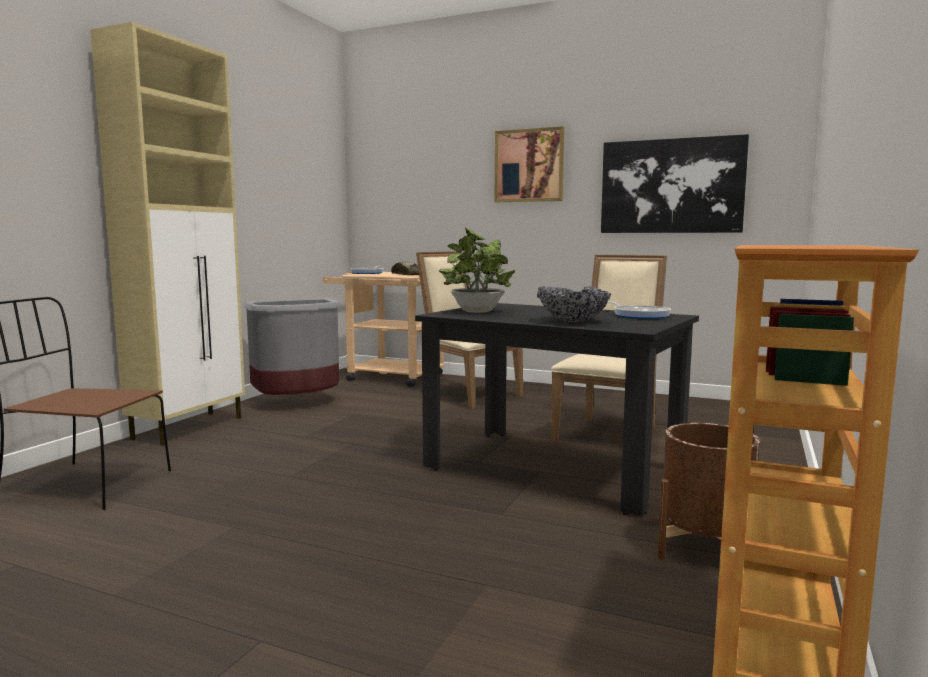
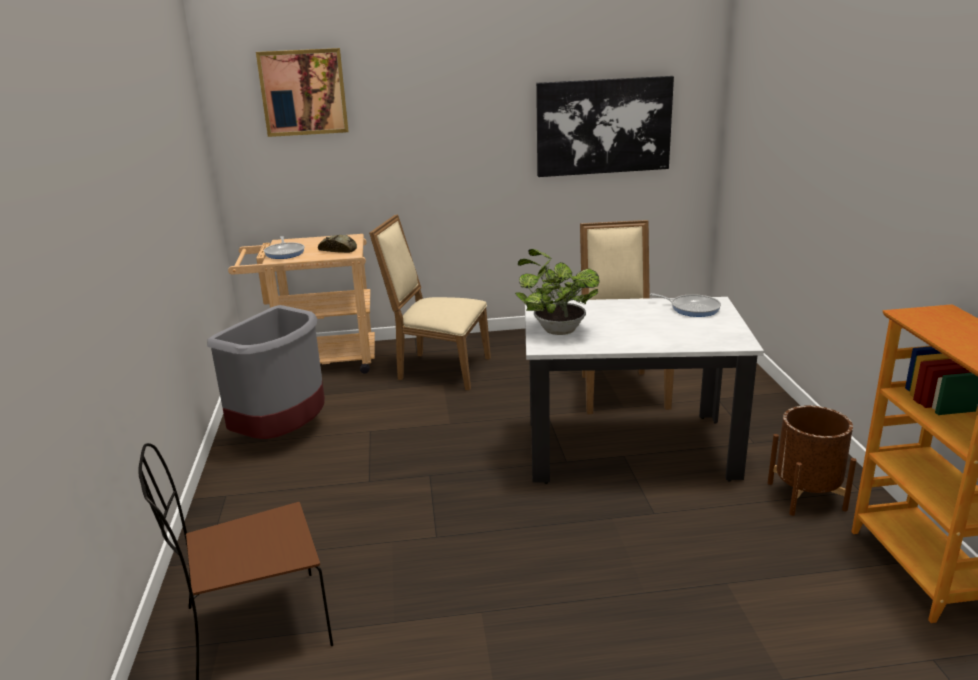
camera: 30 degrees left, 15 degrees up
beige cabinet [90,22,245,446] -> none
black dining table [415,303,699,517] -> white dining table [525,297,764,484]
picture [495,126,564,202] -> picture moved to [256,48,349,137]
bowl [537,286,611,322] -> none

